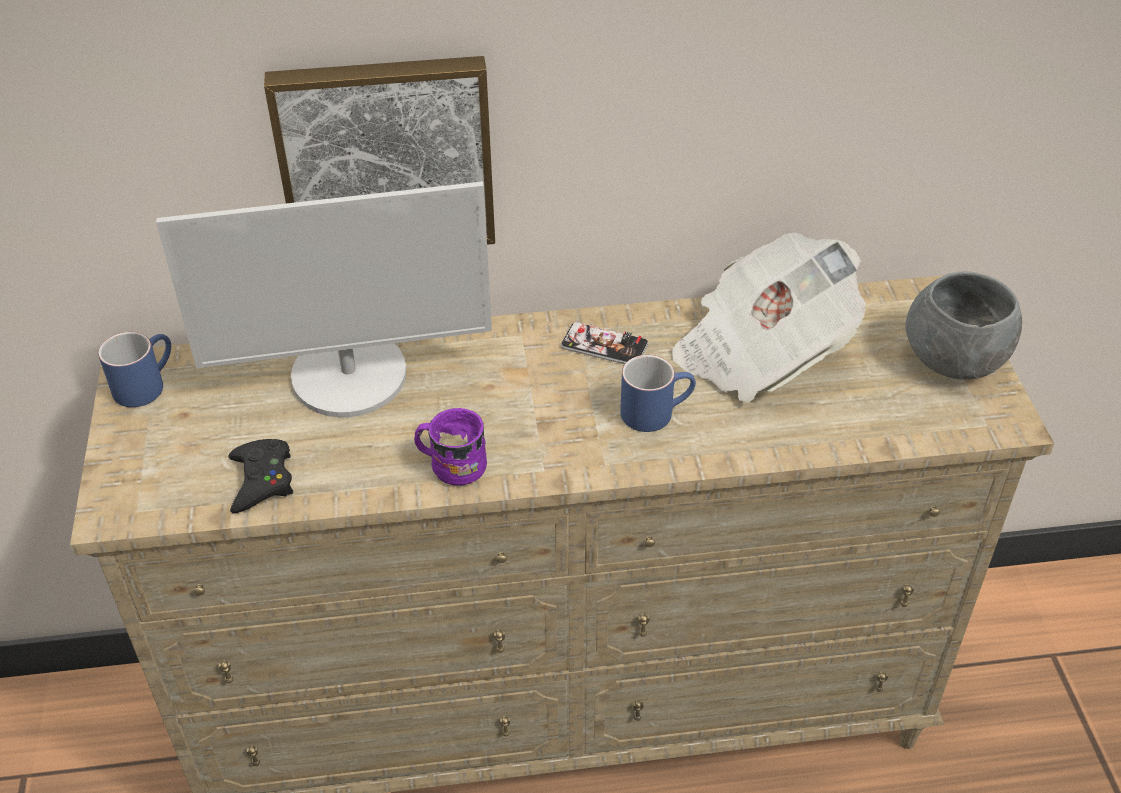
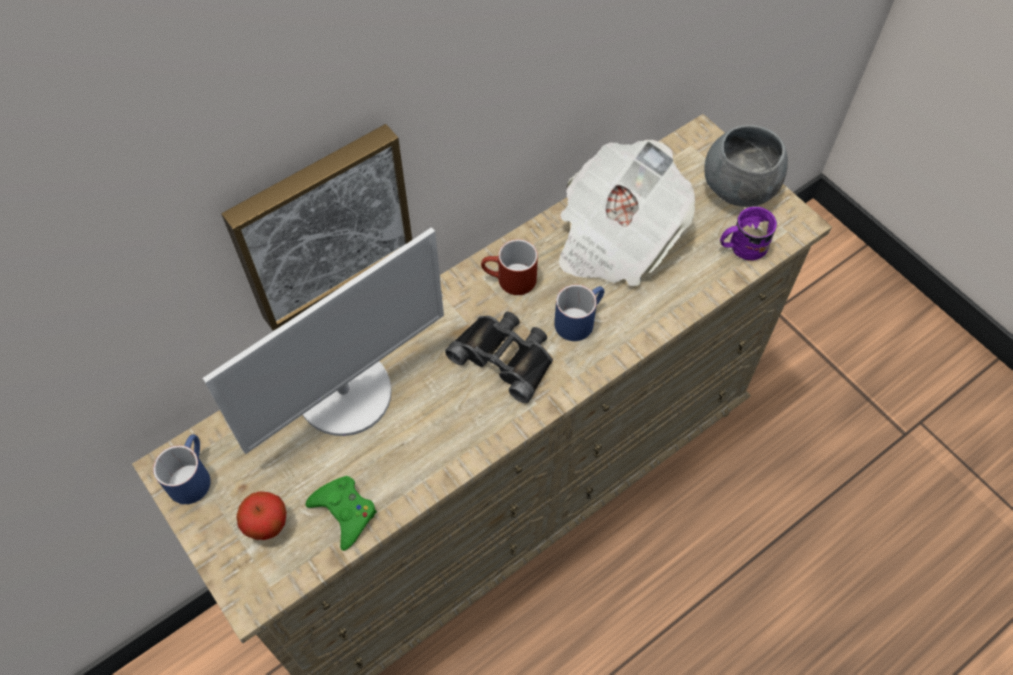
camera: 30 degrees left, 15 degrees up
black game controller [228,439,293,513] -> green game controller [306,476,377,551]
purple mug [414,408,487,486] -> purple mug moved to [720,207,777,261]
phone [561,321,648,364] -> red mug [481,239,538,295]
none -> apple [237,491,286,540]
none -> black binoculars [445,311,553,403]

